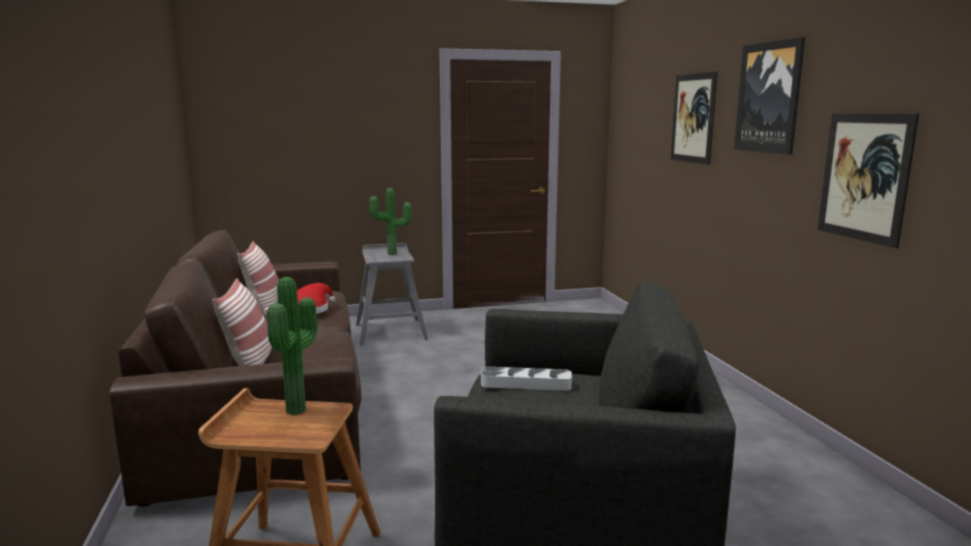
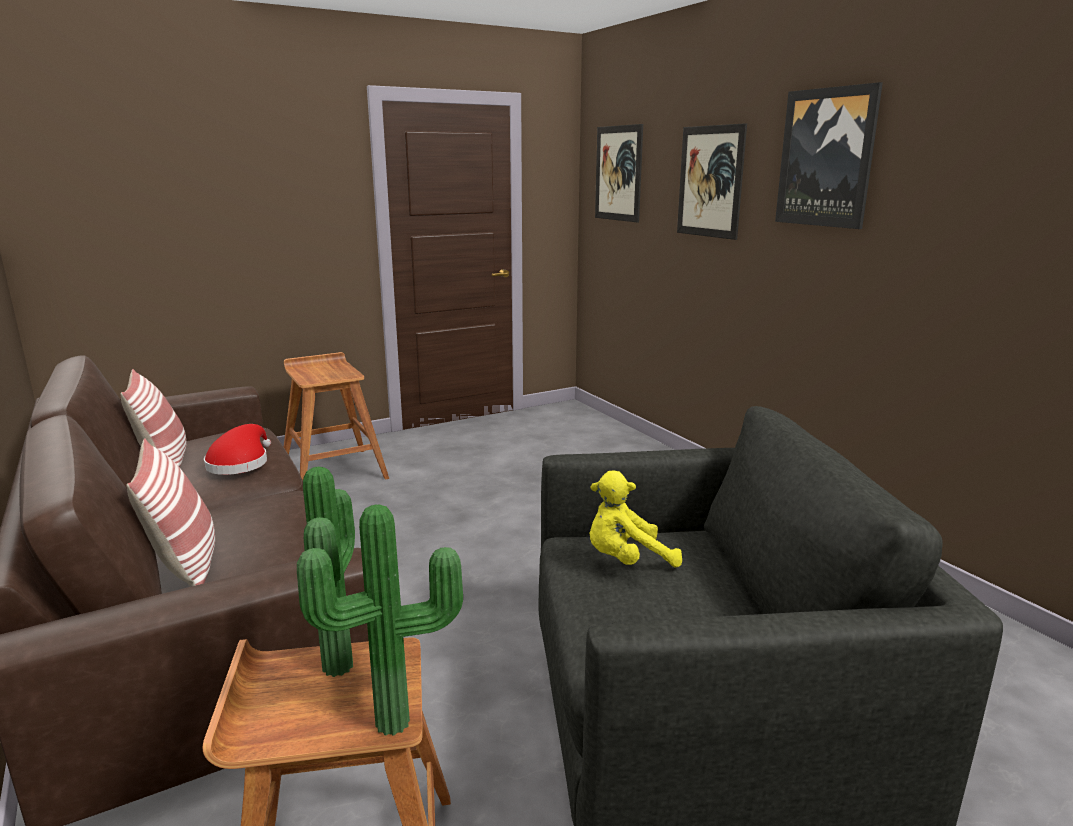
camera: 15 degrees left, 5 degrees up
grey stool [356,243,428,346] -> brown stool [284,352,389,480]
potted plant [370,188,412,255] -> potted plant moved to [297,504,463,736]
grey tray [481,367,572,391] -> yellow plush toy [589,471,682,567]
picture [818,113,919,248] -> picture moved to [595,124,643,223]

